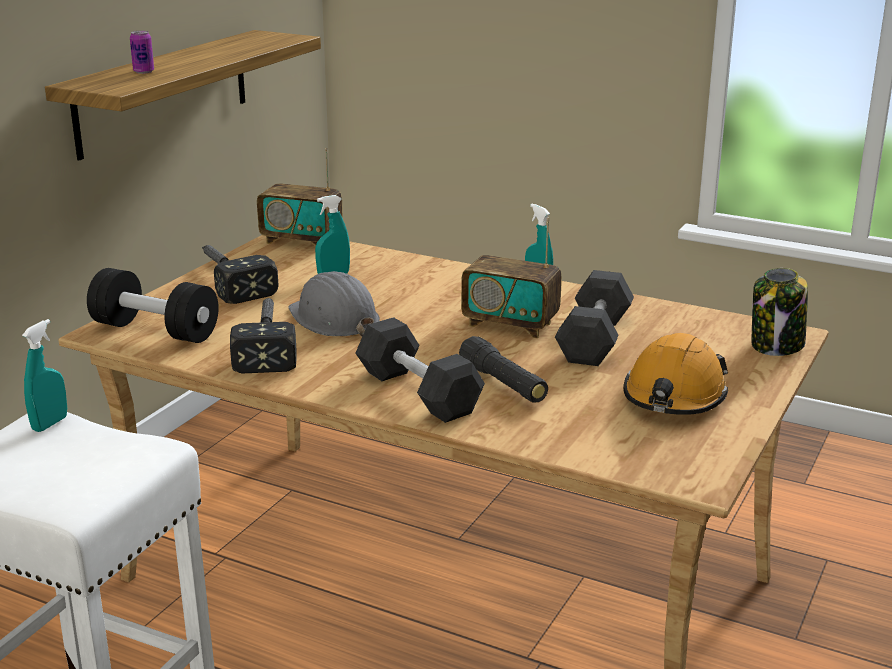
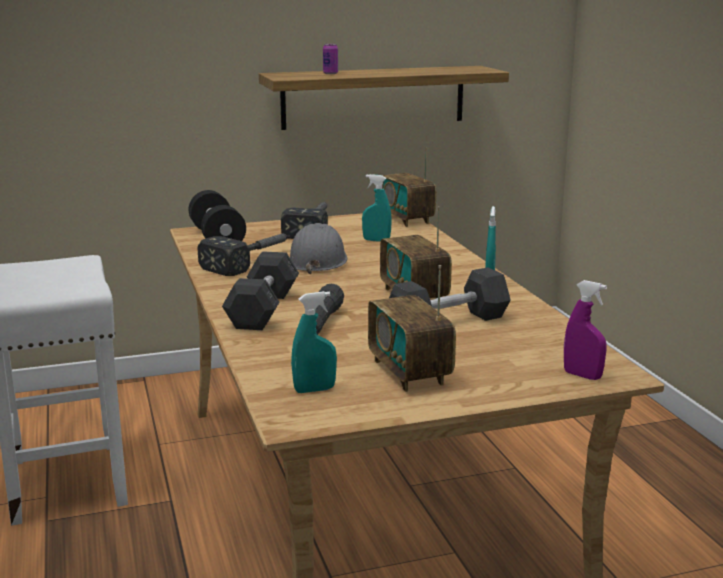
camera: 45 degrees right, 5 degrees down
turquoise spray bottle [22,319,67,432] -> turquoise spray bottle moved to [291,291,337,393]
orange hard hat [623,333,728,415] -> radio [368,265,456,392]
jar [752,268,808,356] -> purple spray bottle [564,280,607,380]

